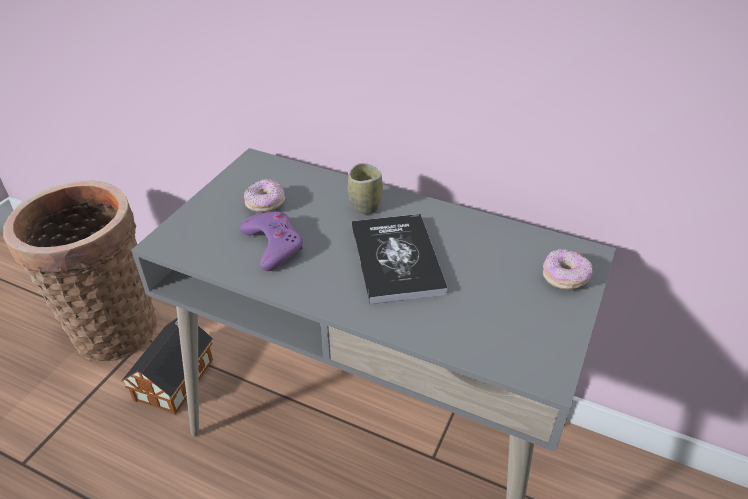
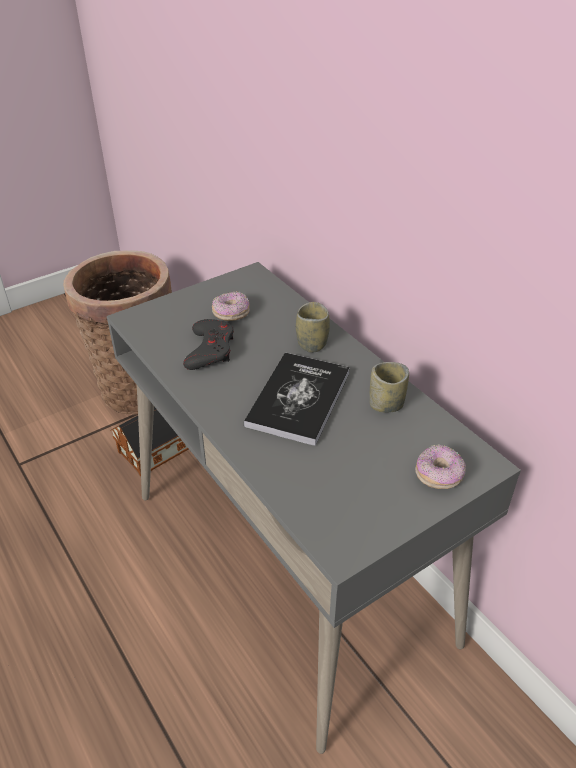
camera: 30 degrees right, 0 degrees up
purple game controller [240,212,303,271] -> grey game controller [183,319,234,370]
none -> cup [369,362,409,413]

